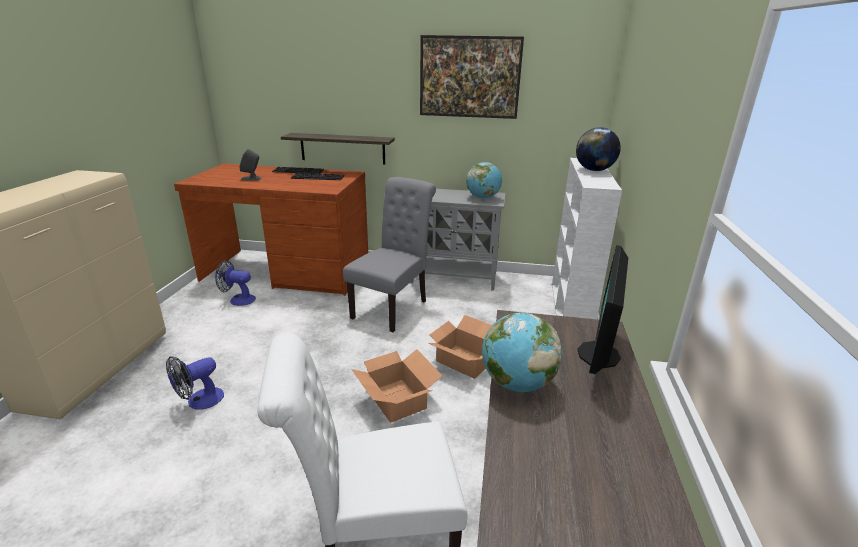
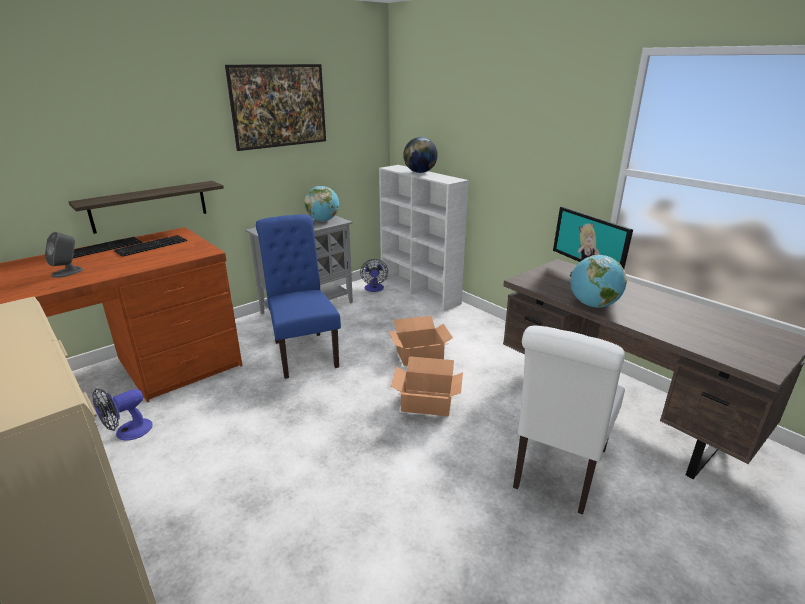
camera: 50 degrees left, 0 degrees up
fan [166,356,224,410] -> fan moved to [360,259,388,292]
grey chair [343,177,436,332] -> blue chair [256,215,341,379]

